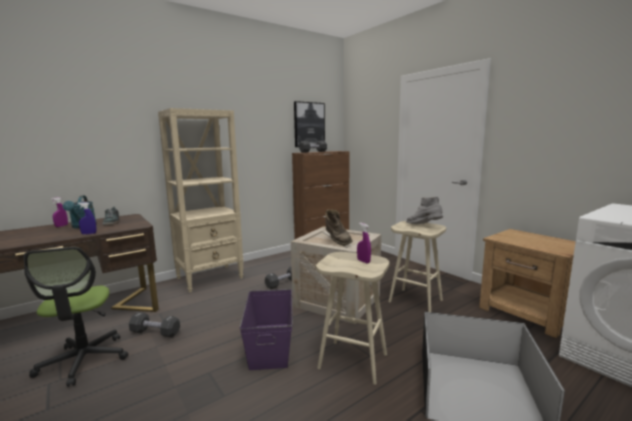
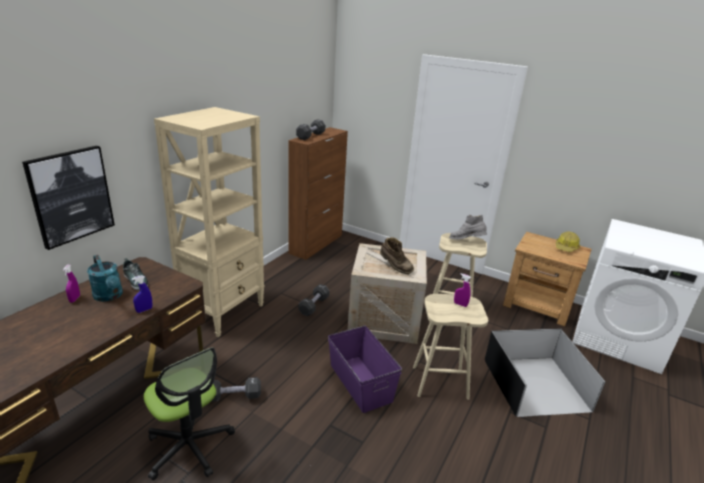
camera: 25 degrees left, 15 degrees up
picture [294,101,325,147] -> picture moved to [22,146,115,250]
none -> hard hat [556,232,580,252]

